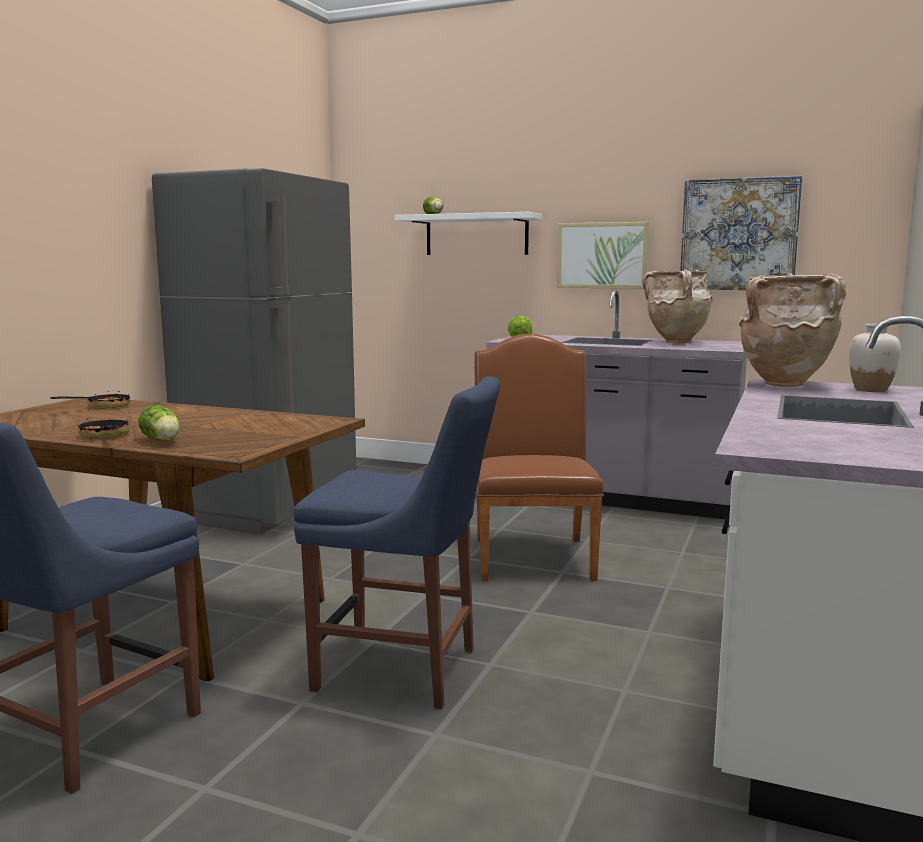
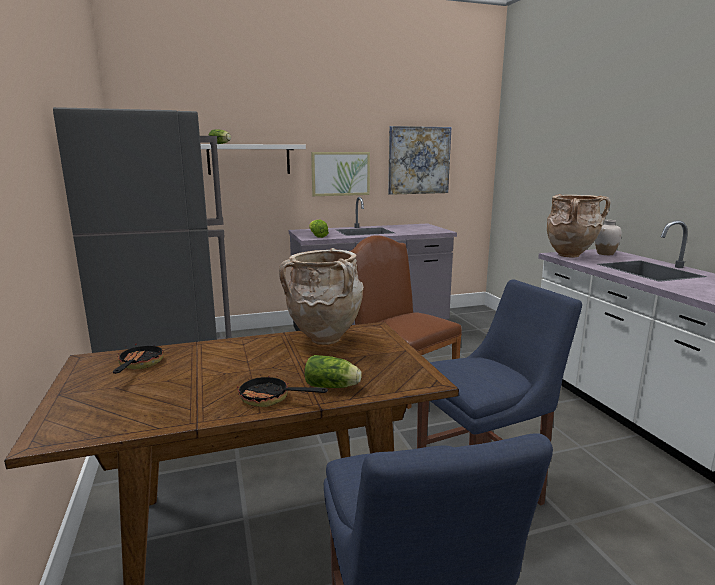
camera: 40 degrees left, 5 degrees up
beige vase [643,269,713,343] -> beige vase moved to [279,248,364,345]

